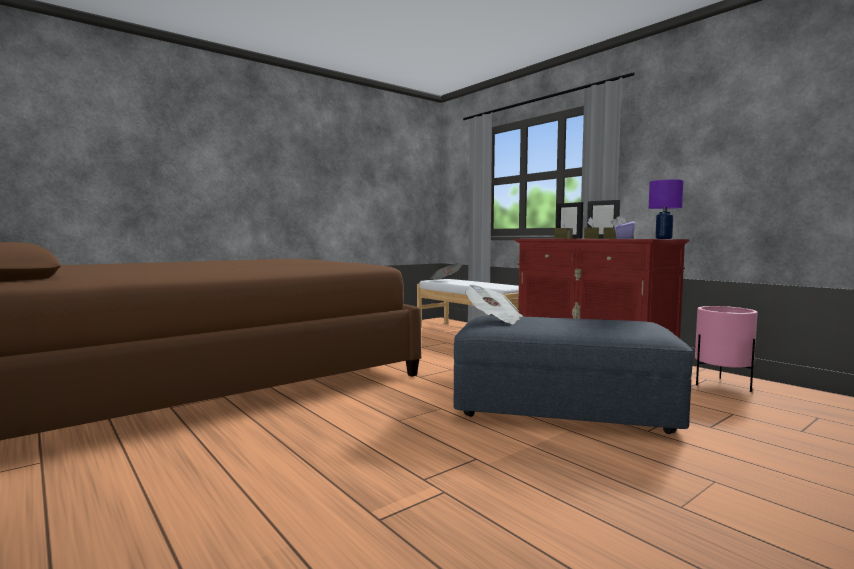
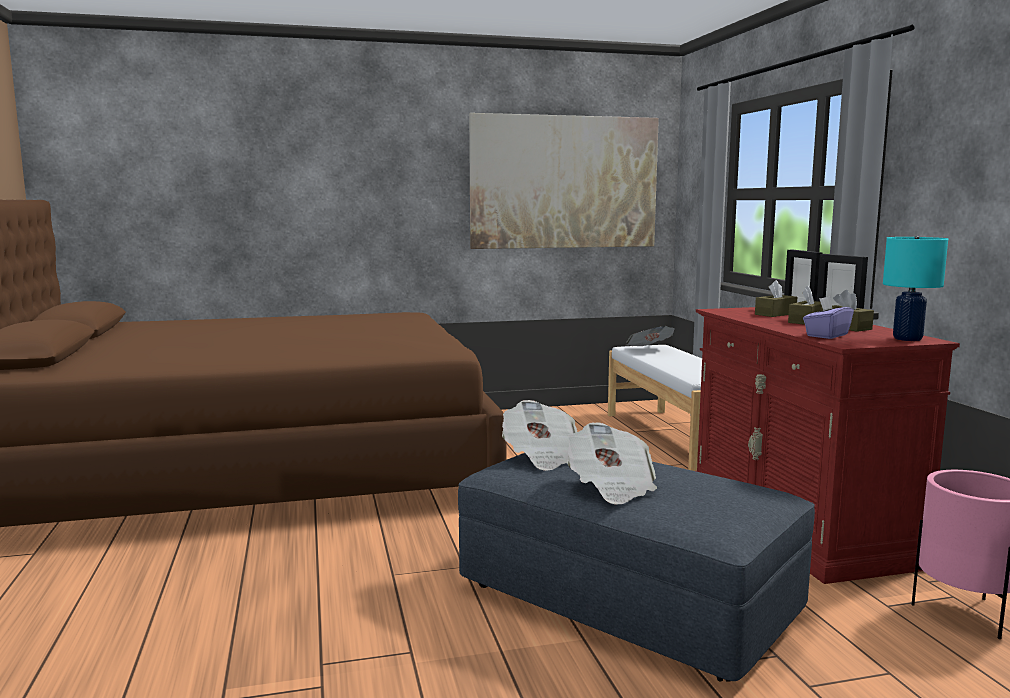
camera: 25 degrees right, 5 degrees up
purple table lamp [649,179,684,239] -> turquoise table lamp [883,236,948,341]
none -> picture [469,113,659,249]
none -> newspaper [567,422,657,505]

